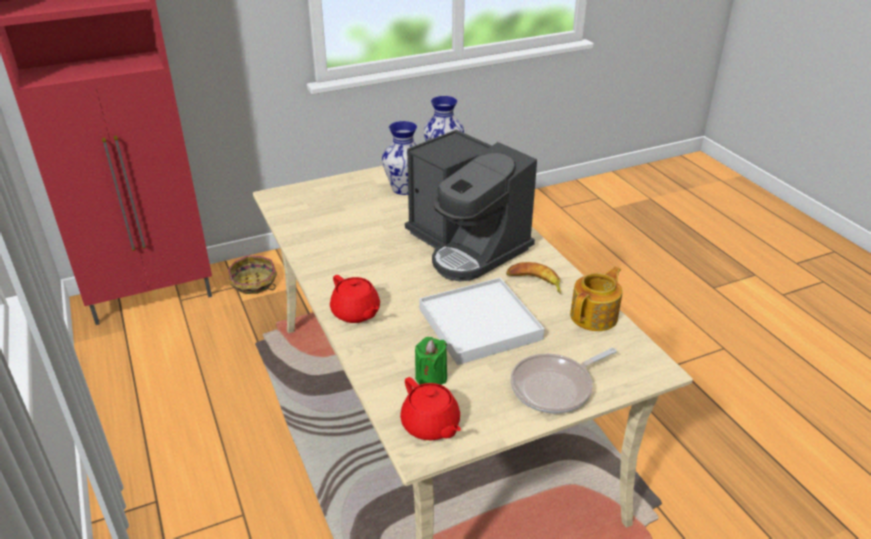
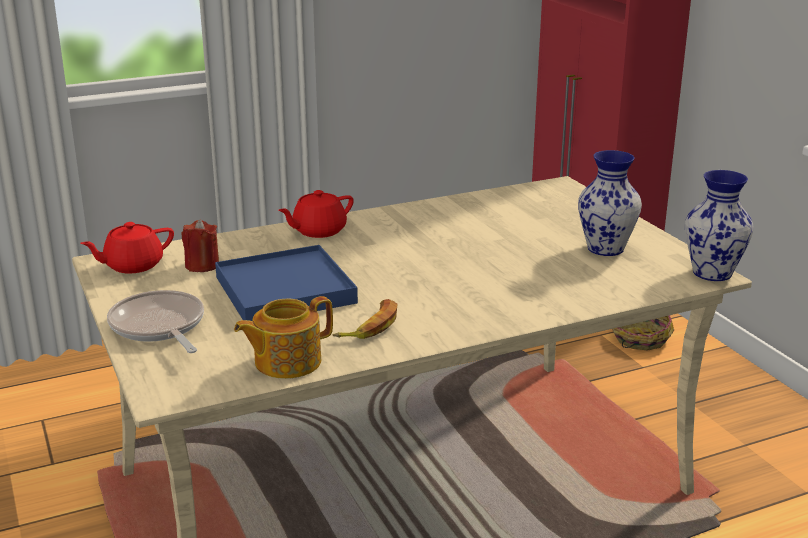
camera: 90 degrees right, 10 degrees down
coffee machine [405,130,537,281] -> none
green candle [415,337,447,385] -> red candle [181,220,219,272]
white tray [419,278,545,365] -> blue tray [215,245,358,321]
teapot [570,267,623,331] -> teapot turned 105 degrees clockwise [234,296,333,379]

